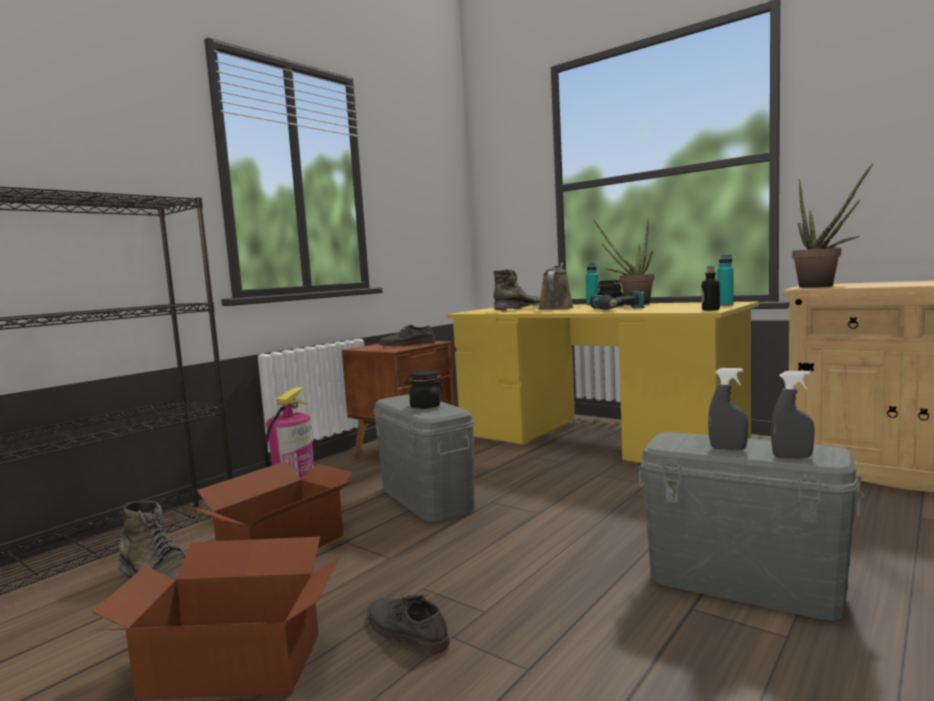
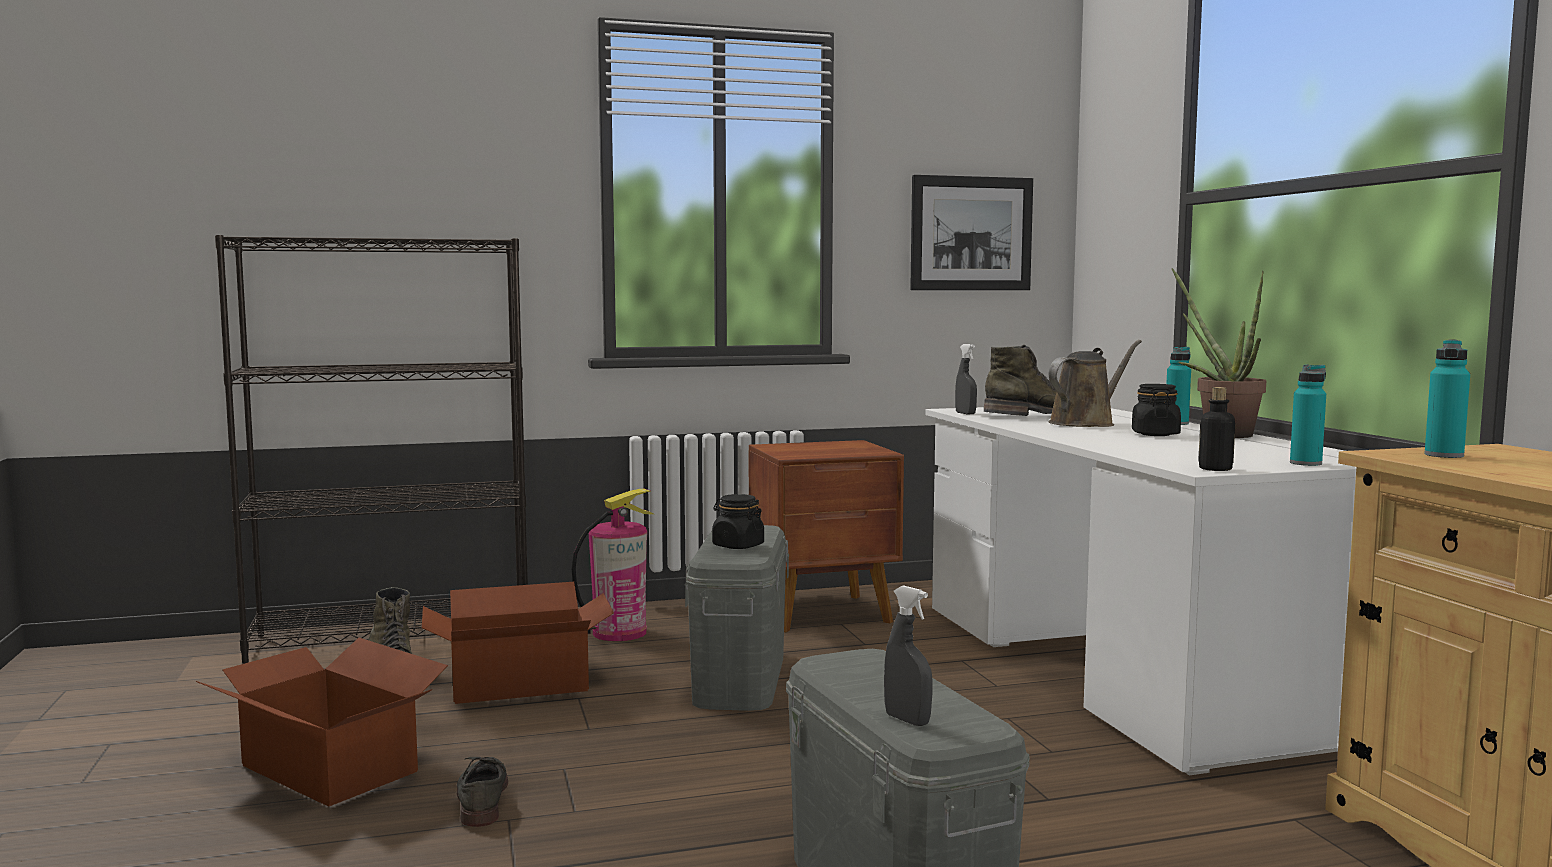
camera: 35 degrees right, 0 degrees up
grey shoe [379,325,436,346] -> none
yellow desk [446,302,759,463] -> white desk [925,407,1356,775]
power drill [590,291,645,310] -> none
grey spray bottle [708,368,748,450] -> grey spray bottle moved to [955,344,977,414]
potted plant [792,164,873,288] -> turquoise bottle [1424,339,1470,458]
none -> picture [910,175,1033,290]

